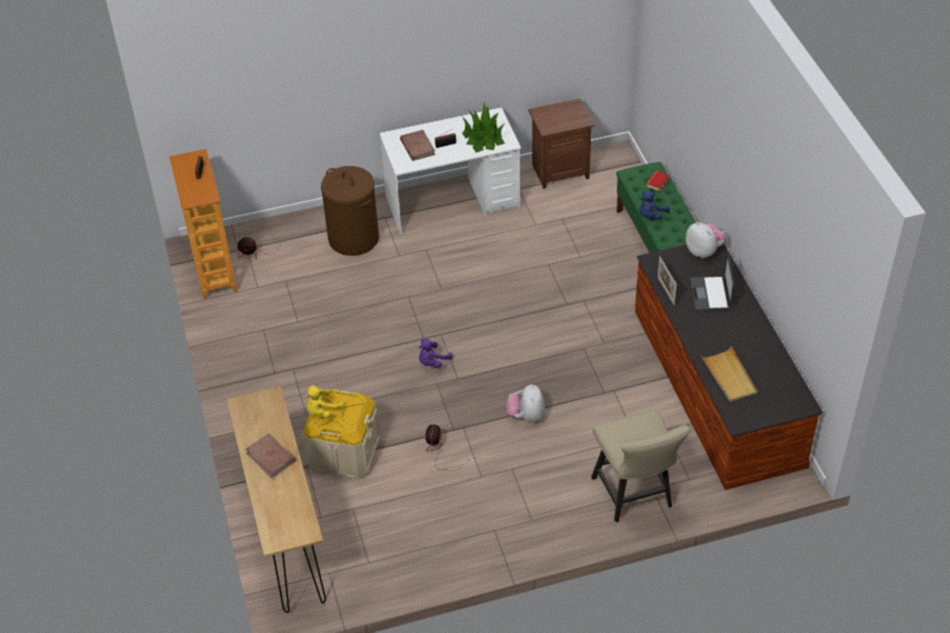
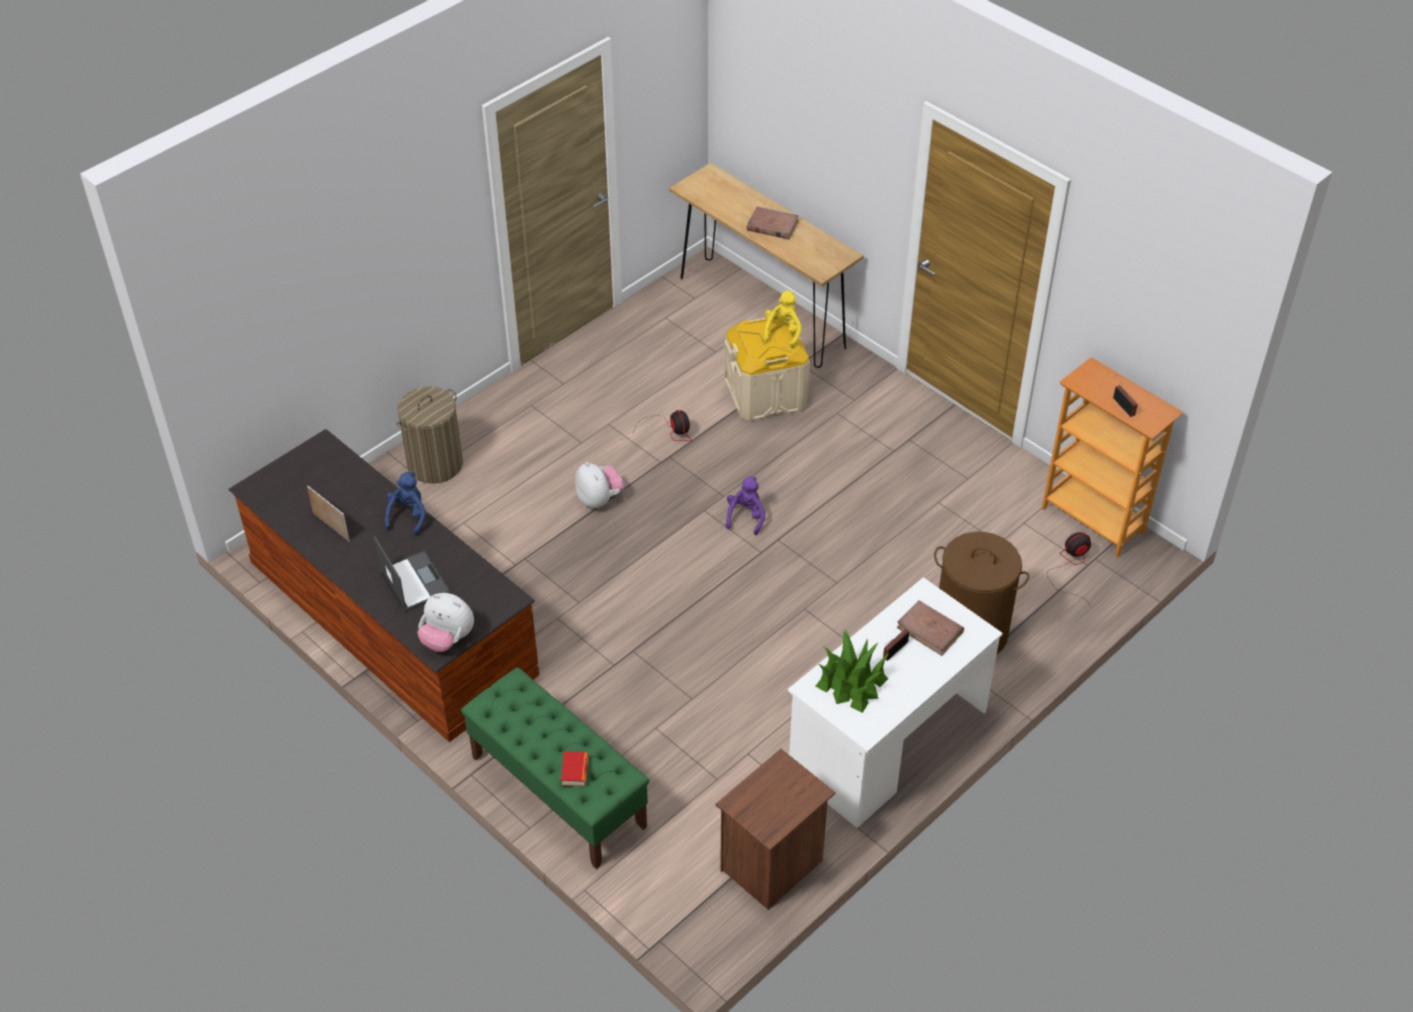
camera: 150 degrees right, 0 degrees up
beige chair [591,409,691,522] -> laundry basket [396,386,463,484]
blue plush toy [639,190,670,220] -> blue plush toy moved to [384,472,426,536]
picture frame [657,256,677,305] -> picture frame moved to [307,486,350,541]
beige tray [702,347,758,402] -> none

